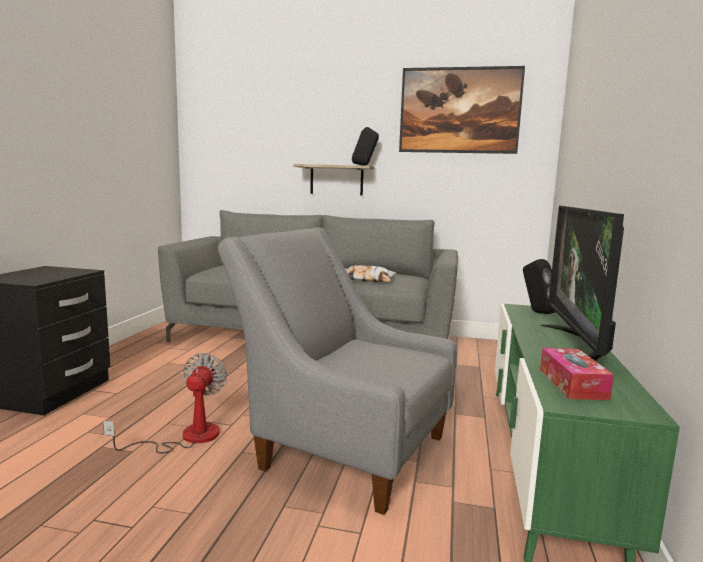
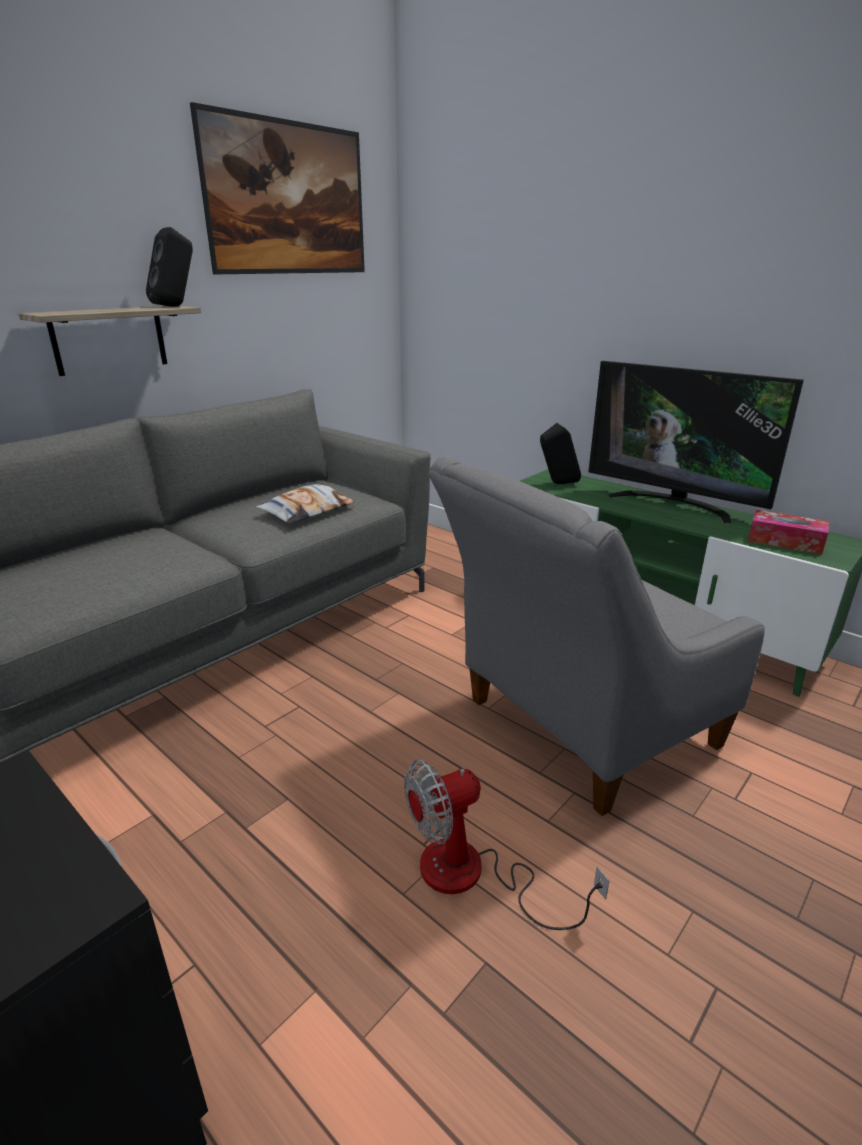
camera: 60 degrees left, 15 degrees up
fan [103,353,227,453] -> fan turned 60 degrees counterclockwise [404,760,609,930]

